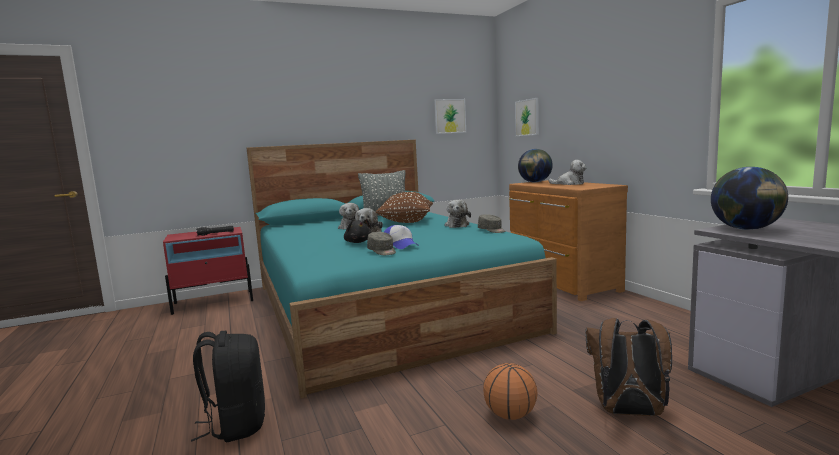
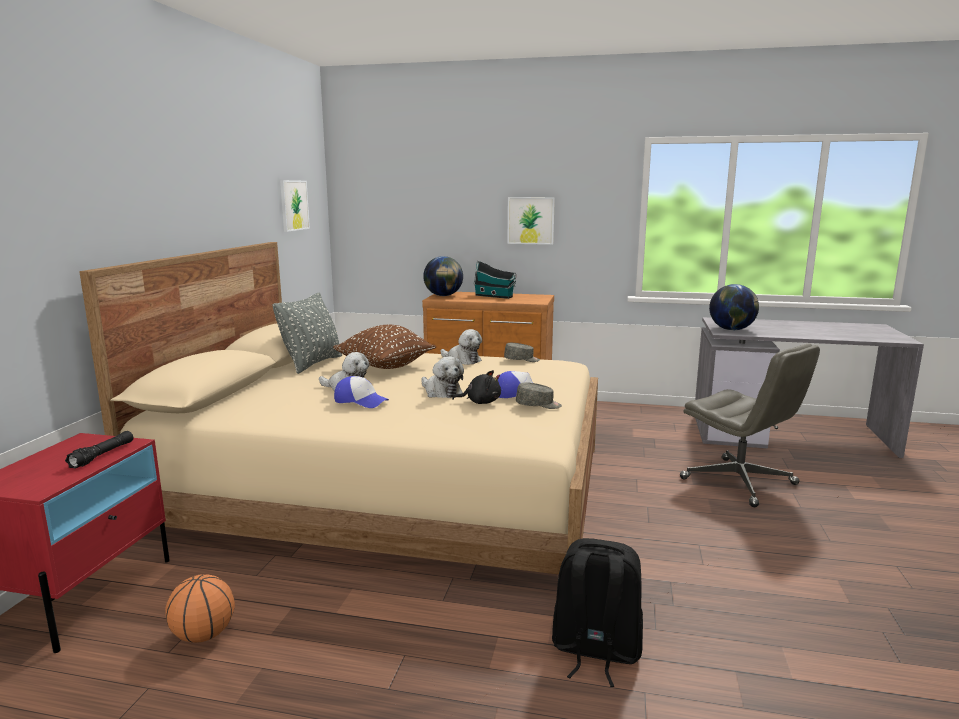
camera: 55 degrees left, 5 degrees up
turquoise bed [246,140,557,398] -> beige bed [79,242,598,575]
basketball [483,363,538,420] -> basketball moved to [165,574,235,643]
picture [515,98,539,136] -> picture moved to [507,197,555,245]
plush toy [548,160,587,185] -> toy house [474,261,516,299]
brown backpack [585,318,672,416] -> grey office chair [680,344,820,507]
none -> cap [334,376,389,408]

